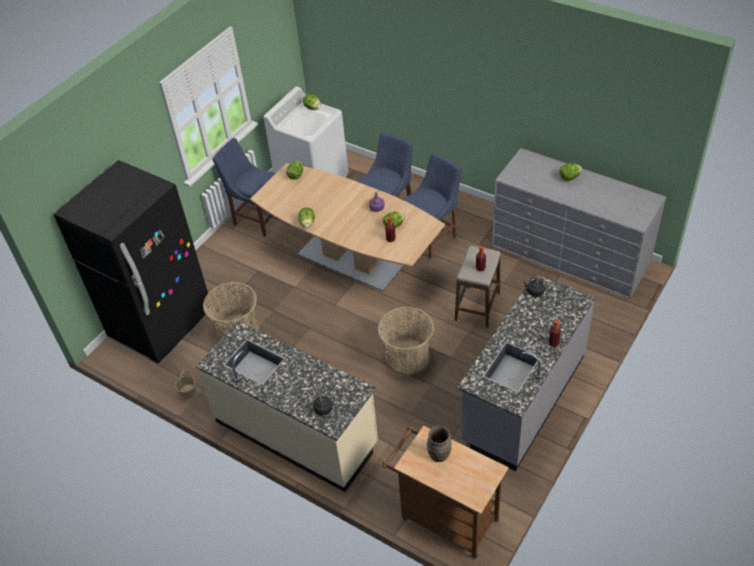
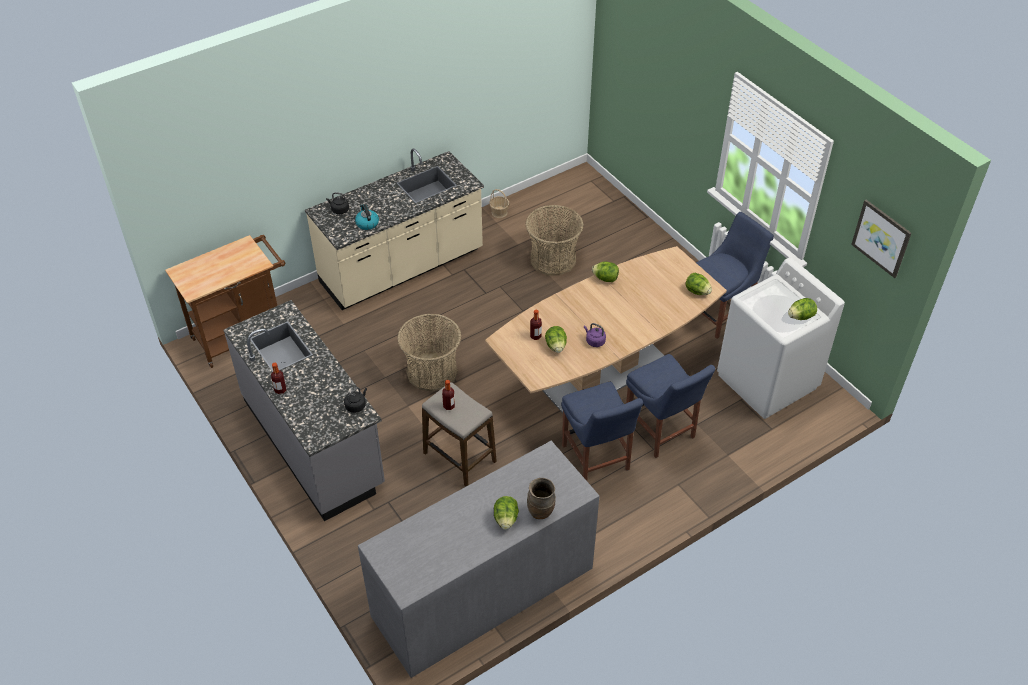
camera: 110 degrees right, 0 degrees up
black fridge [54,160,211,364] -> none
brown vase [427,425,452,462] -> brown vase moved to [527,478,556,519]
none -> kettle [355,204,379,230]
none -> picture [851,200,911,278]

